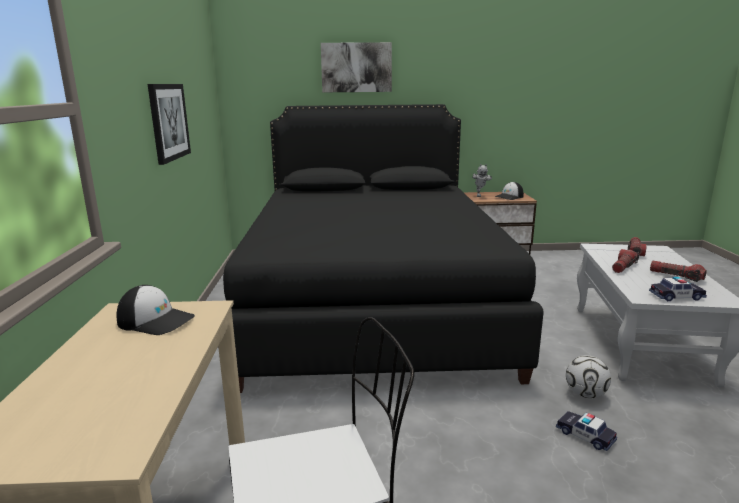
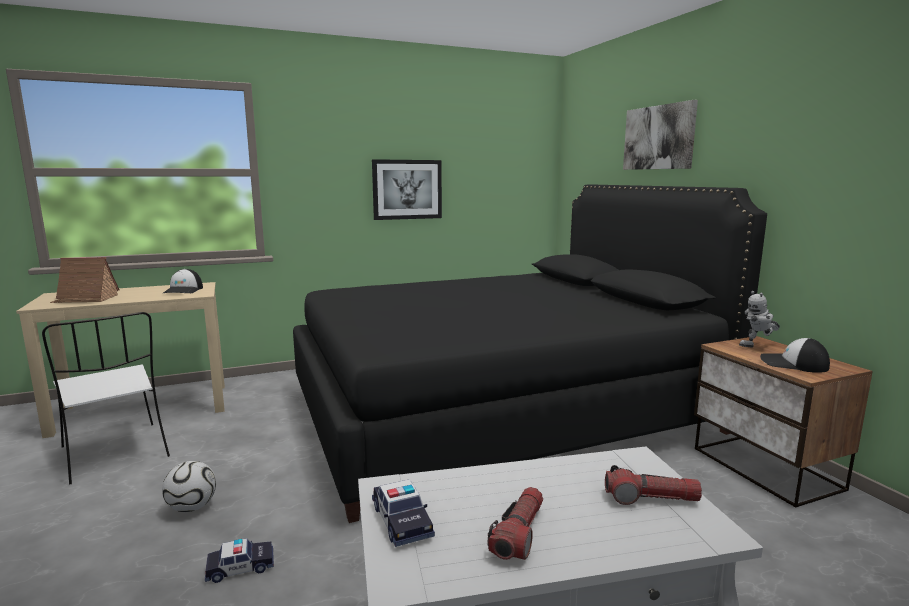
camera: 70 degrees right, 5 degrees down
toy car [556,411,617,451] -> toy car turned 45 degrees clockwise [205,538,274,583]
football [566,355,611,398] -> football moved to [162,461,216,512]
flashlight [612,249,639,273] -> none
none -> toy house [50,257,119,303]

